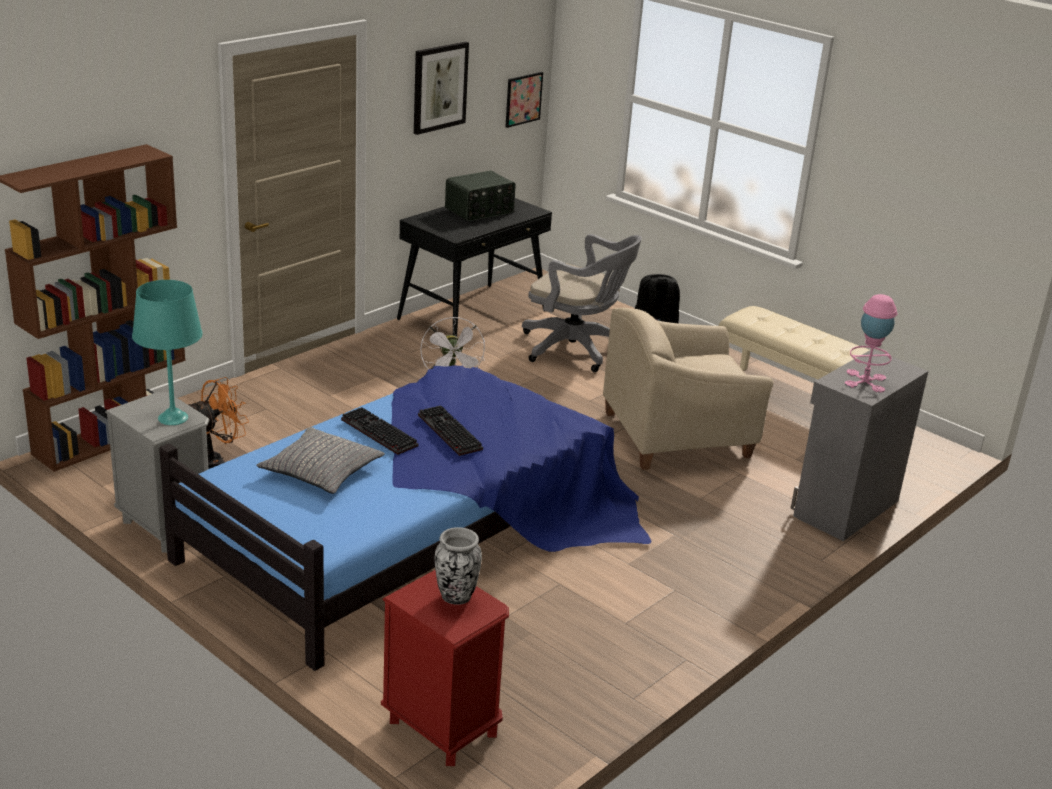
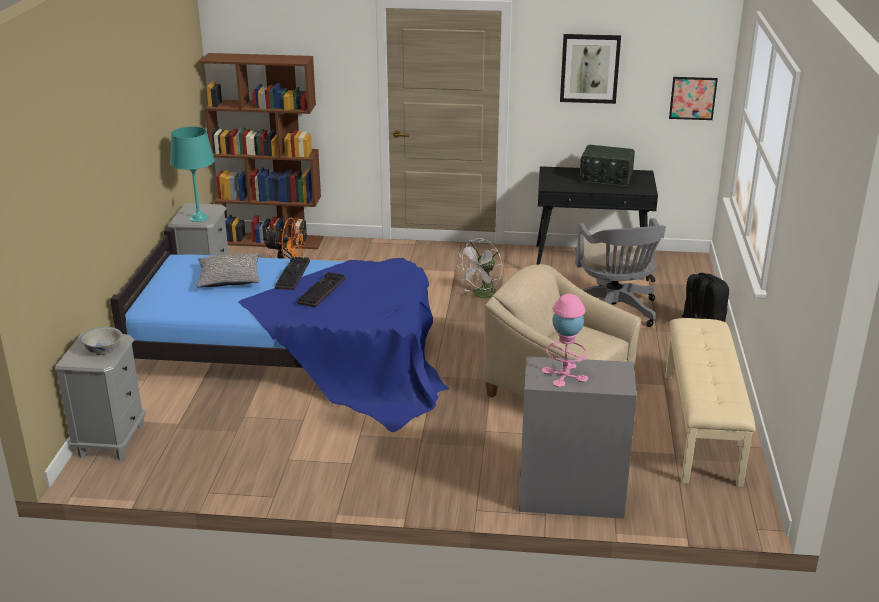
camera: 55 degrees right, 0 degrees up
red nightstand [381,570,509,766] -> grey nightstand [55,332,146,461]
vase [435,527,482,605] -> white bowl [81,327,122,355]

